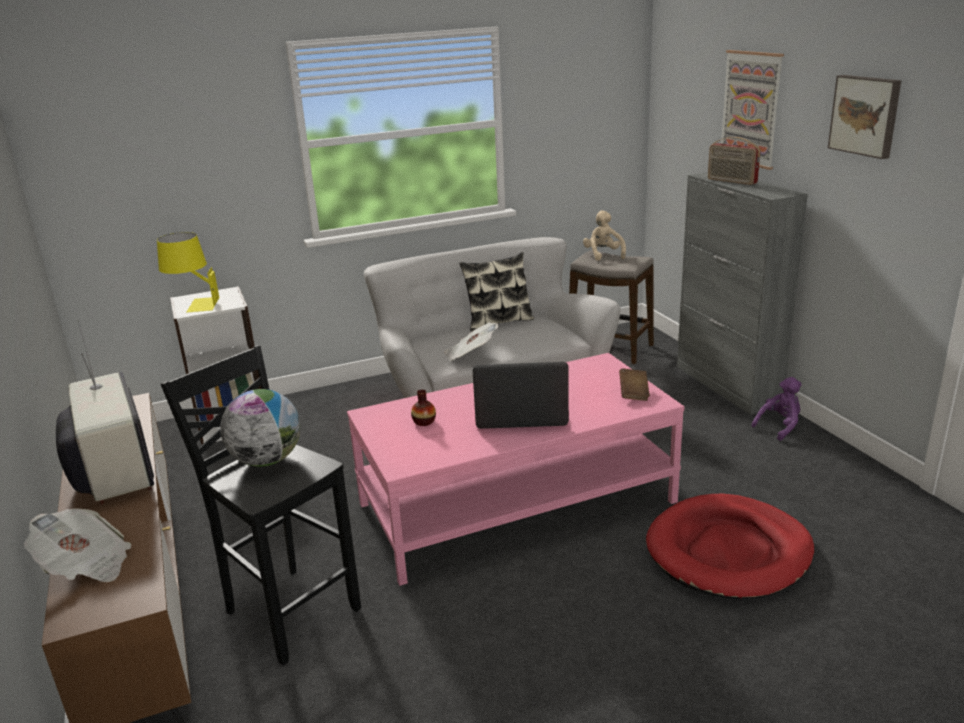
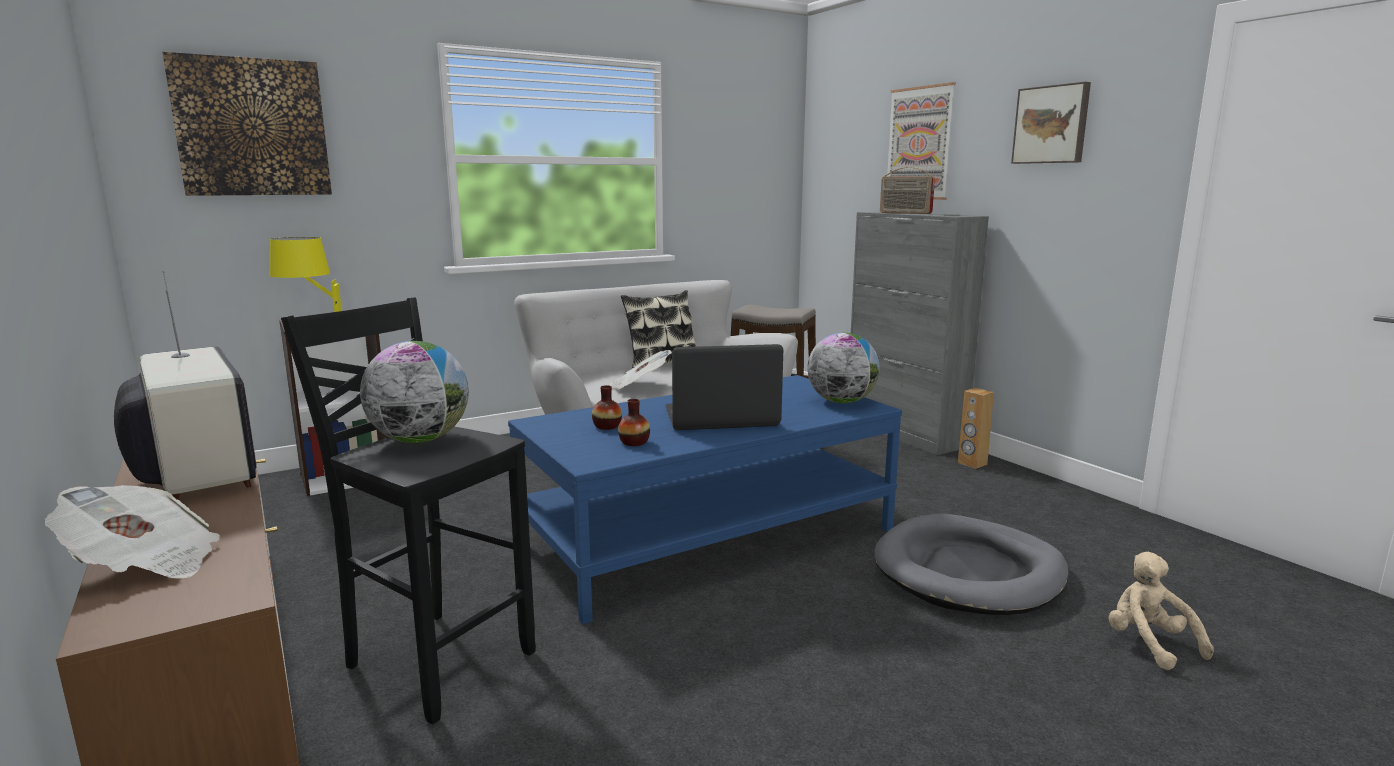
camera: 10 degrees left, 10 degrees down
pink coffee table [347,353,684,586] -> blue coffee table [508,375,902,624]
beige plush toy [583,210,626,261] -> beige plush toy moved to [1108,552,1214,670]
brown book [619,368,650,401] -> globe [807,333,880,403]
red dog bed [646,494,814,599] -> grey dog bed [874,514,1069,615]
purple plush toy [752,377,802,441] -> brown speaker [958,388,994,469]
none -> picture [162,52,332,196]
none -> vase [618,399,650,446]

